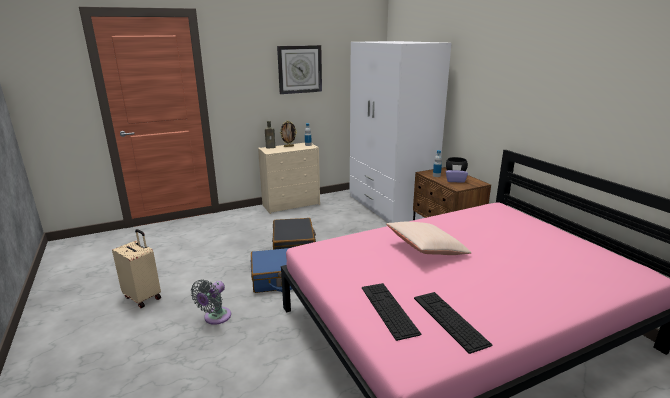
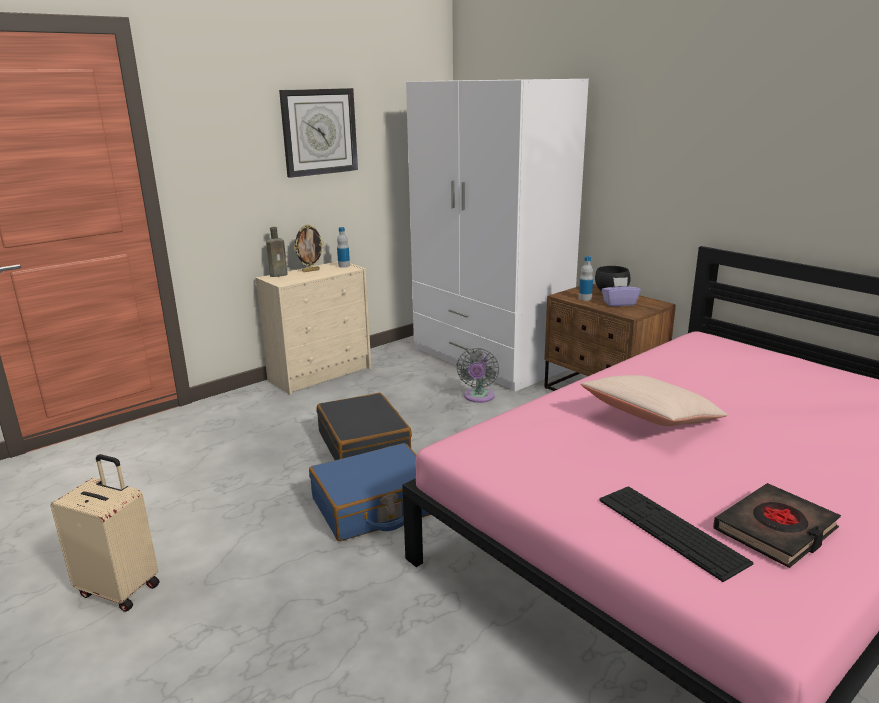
camera: 15 degrees left, 0 degrees up
grey fan [191,279,231,325] -> grey fan moved to [456,348,499,403]
keyboard [414,292,492,354] -> black book [713,483,841,568]

